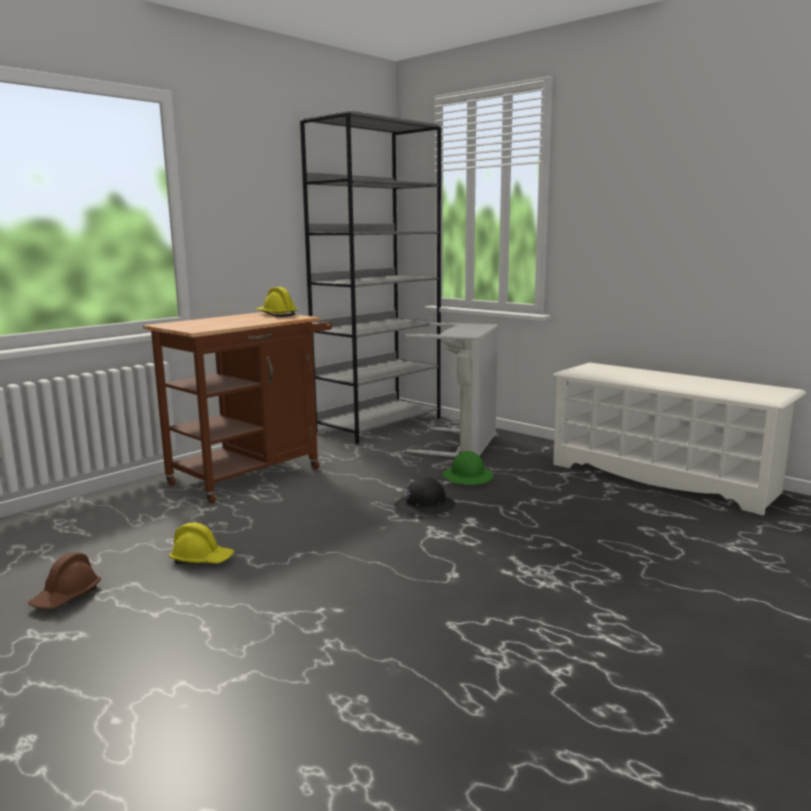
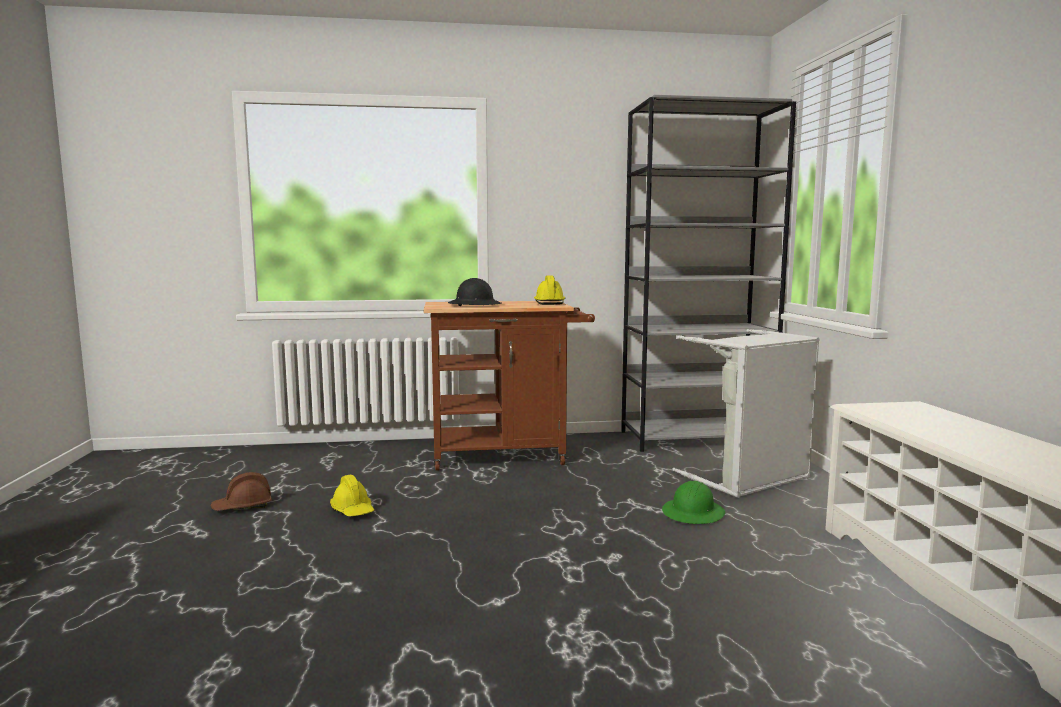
camera: 40 degrees right, 5 degrees down
black hard hat [395,477,456,515] -> black hard hat moved to [448,278,502,306]

